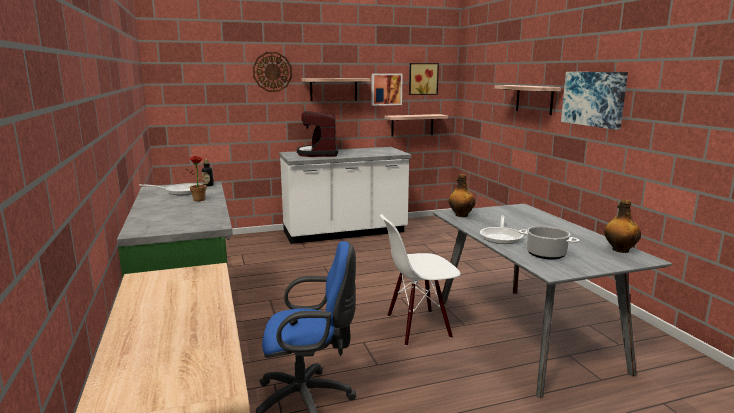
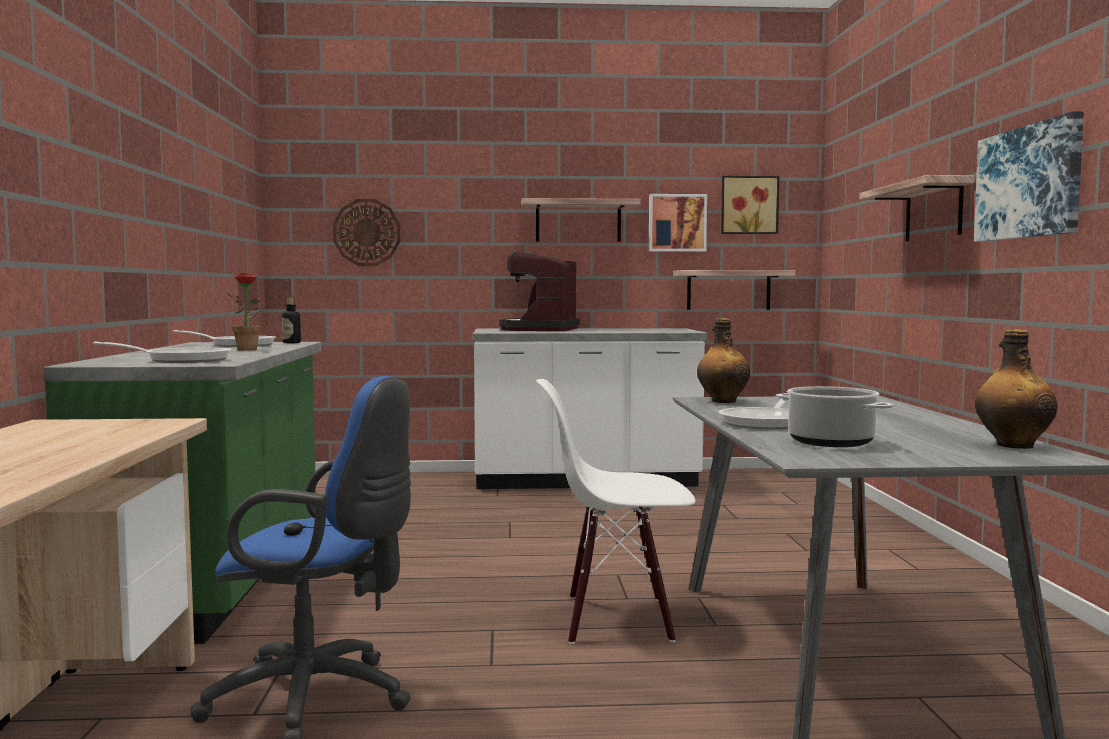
camera: 15 degrees right, 10 degrees down
wall clock [253,52,292,92] -> wall clock moved to [333,199,400,266]
none -> frying pan [93,341,232,363]

